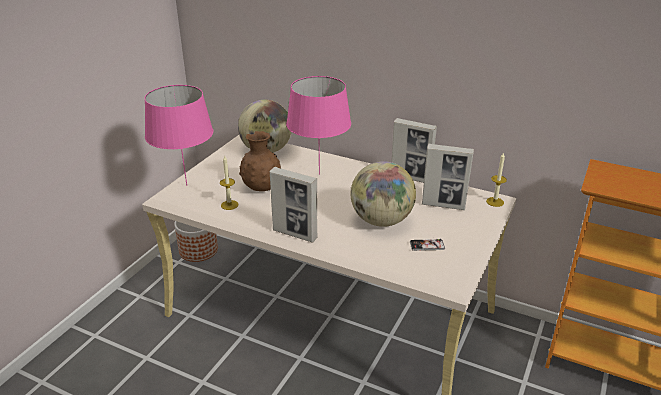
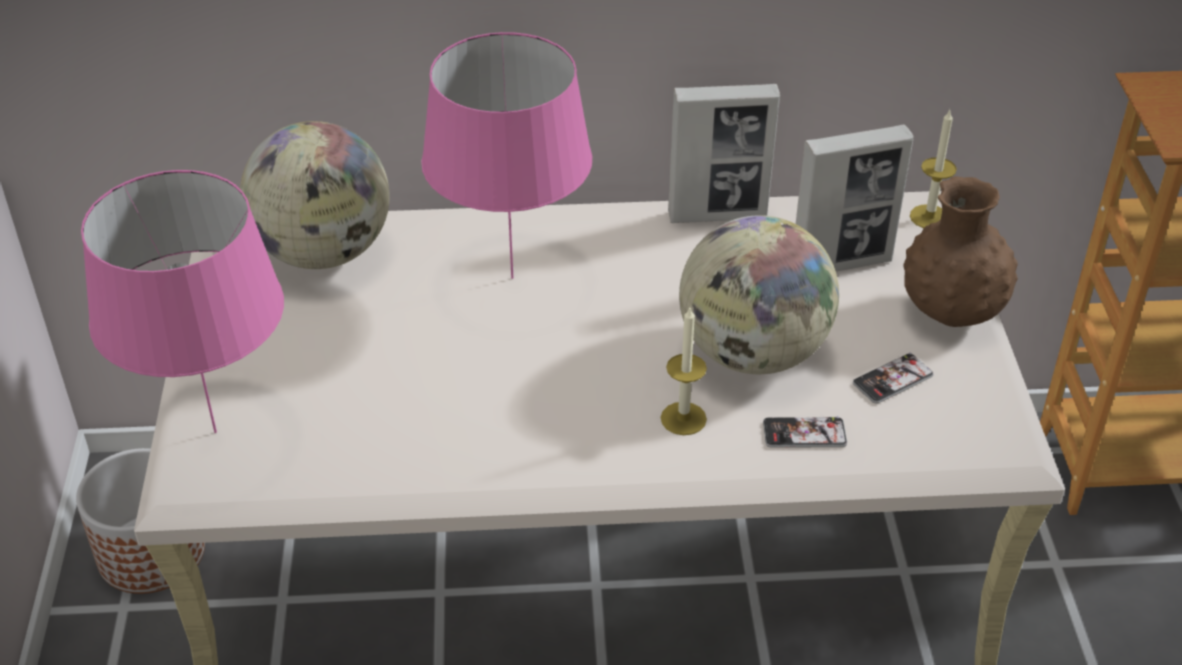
camera: 30 degrees left, 10 degrees up
candle [220,155,239,210] -> candle moved to [661,308,707,435]
brown vase [239,131,281,191] -> brown vase moved to [903,176,1018,327]
picture frame [270,167,318,242] -> none
none -> phone [763,416,847,448]

